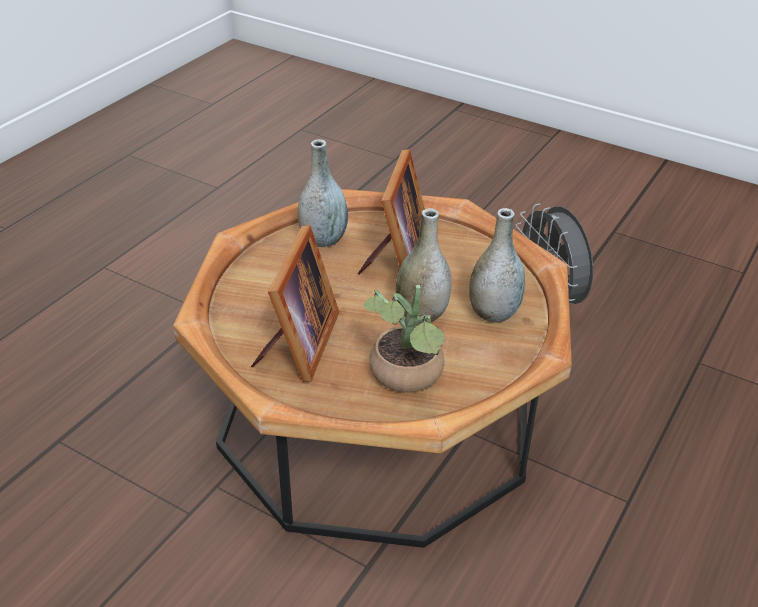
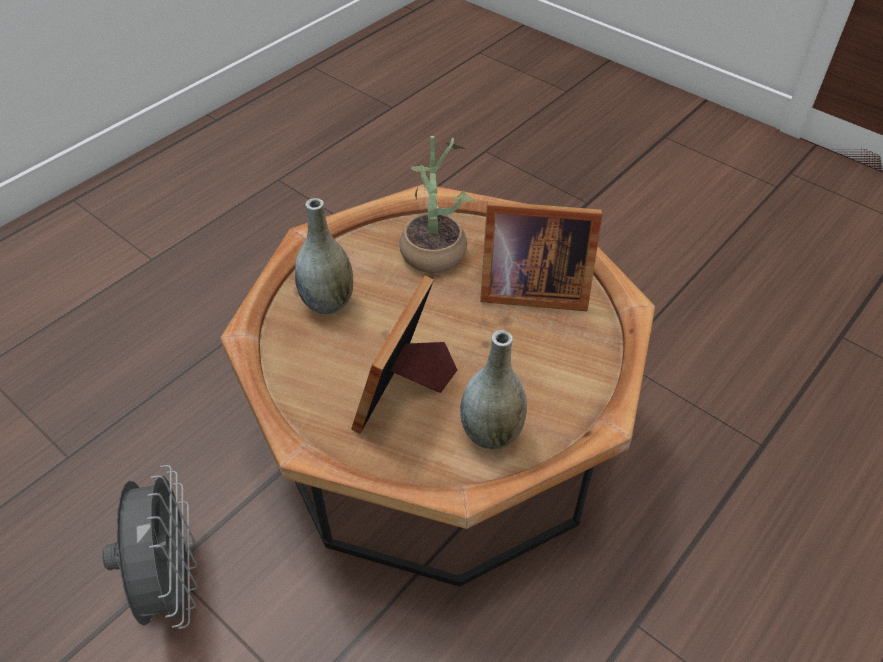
camera: 170 degrees left, 10 degrees up
picture frame [251,225,339,382] -> picture frame turned 105 degrees counterclockwise [480,201,603,311]
grey vase [396,208,451,324] -> none

